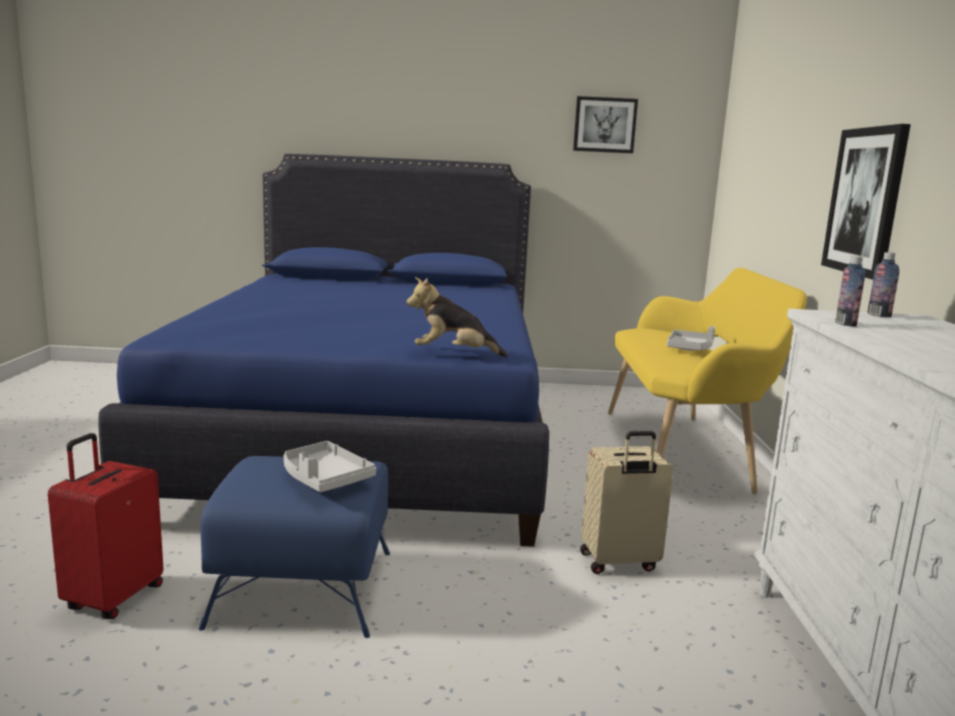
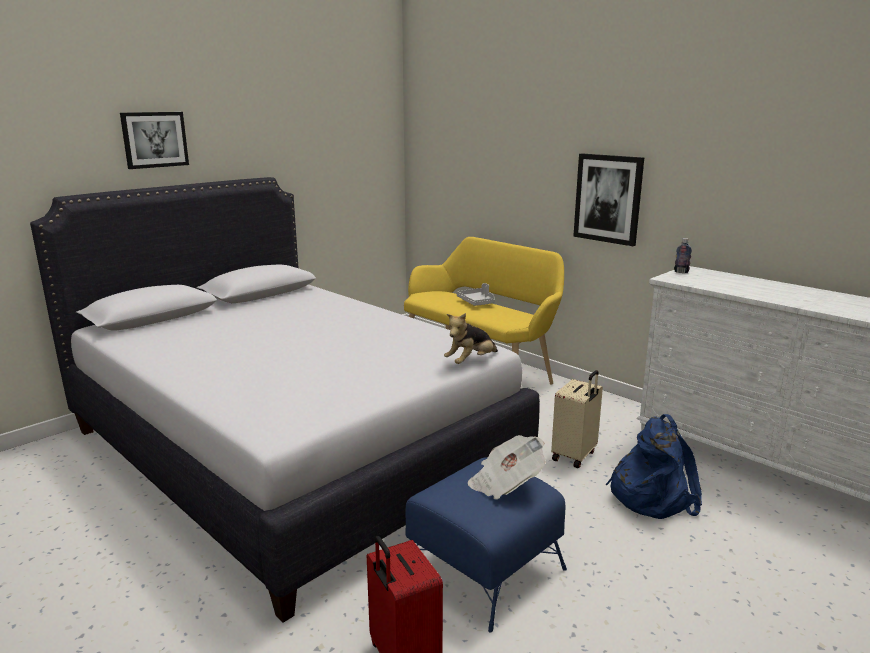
camera: 45 degrees left, 5 degrees up
blue bed [99,154,549,547] -> white bed [30,177,540,623]
grey tray [284,441,376,492] -> newspaper [468,435,546,499]
picture [573,96,638,153] -> picture moved to [120,112,189,169]
bottle [835,256,866,327] -> none
none -> blue backpack [605,414,702,519]

